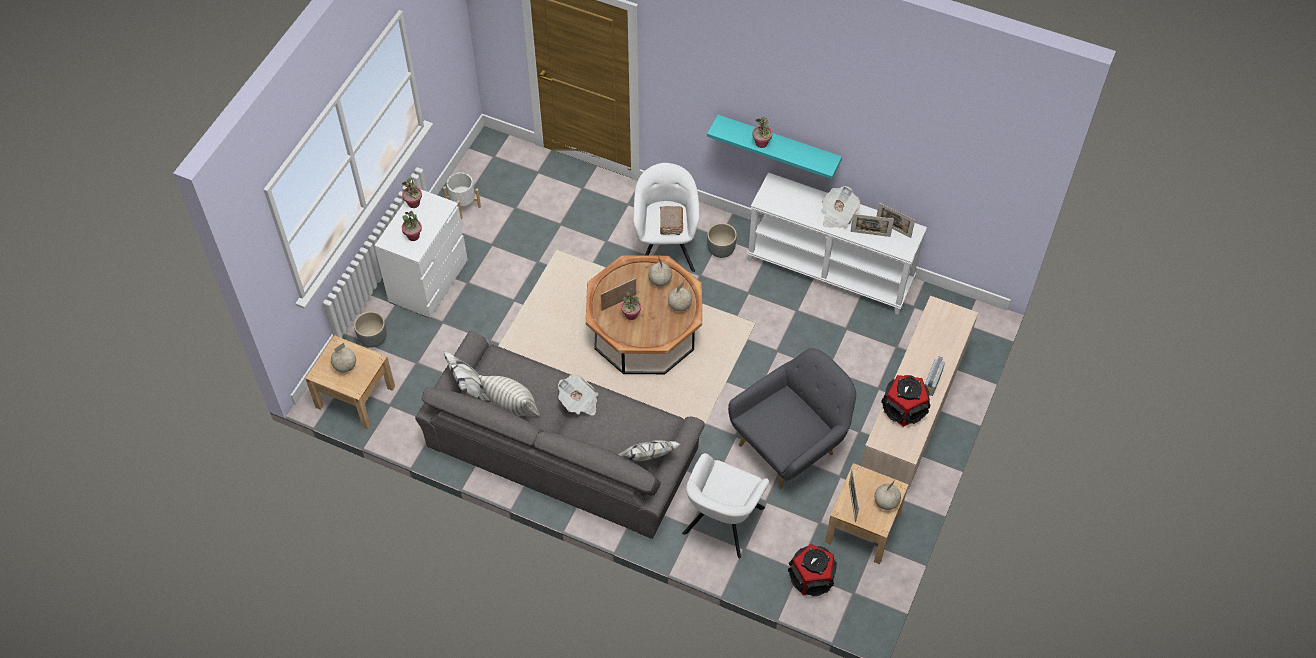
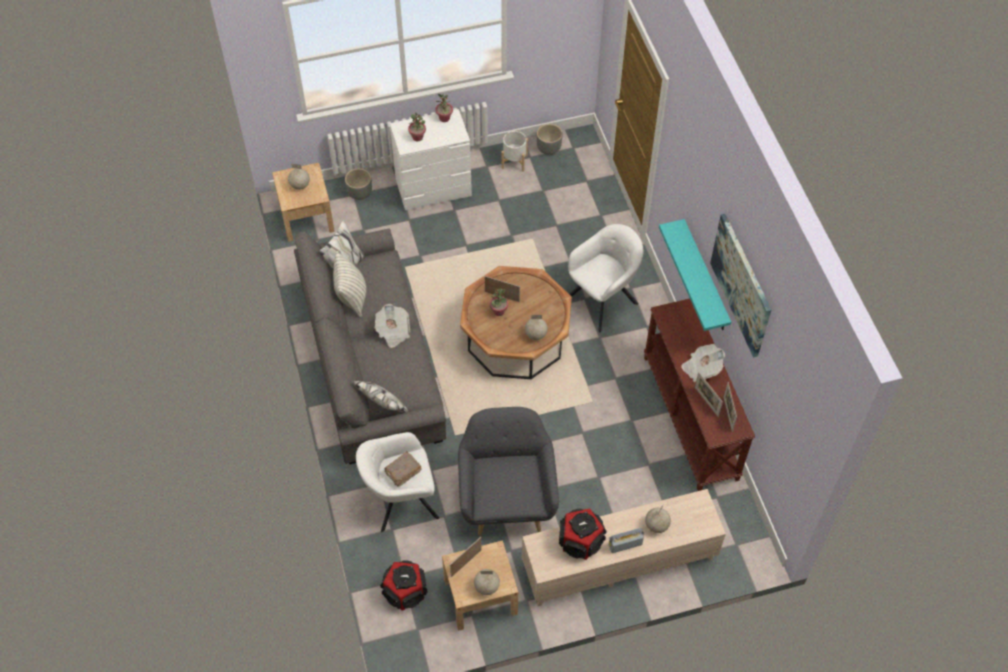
camera: 50 degrees right, 0 degrees up
globe [648,256,672,287] -> globe moved to [645,505,671,533]
brown book [660,206,683,235] -> brown book moved to [384,451,421,487]
grey planter [707,223,737,258] -> grey planter moved to [537,124,563,155]
grey armchair [728,348,856,489] -> grey armchair turned 105 degrees counterclockwise [458,407,559,536]
white console table [747,172,927,315] -> brown console table [644,299,755,491]
potted plant [752,116,772,148] -> none
none -> picture [710,214,771,357]

